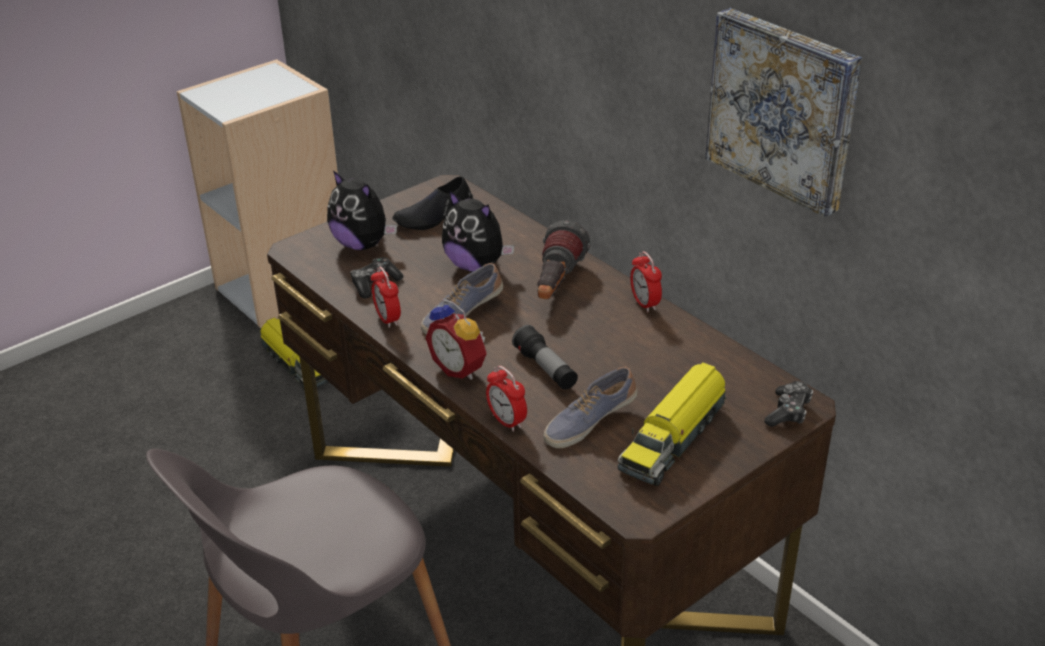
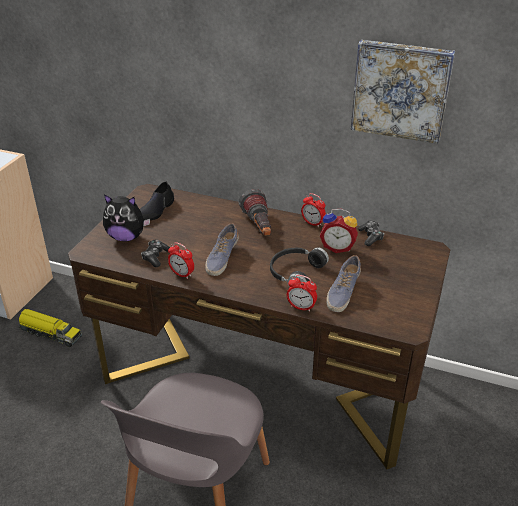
camera: 30 degrees left, 0 degrees up
alarm clock [426,299,487,380] -> alarm clock moved to [320,209,358,253]
plush toy [442,190,515,272] -> none
flashlight [512,325,578,390] -> black headphones [270,247,329,288]
toy truck [617,362,726,486] -> none
game controller [765,381,813,427] -> game controller moved to [358,220,384,246]

